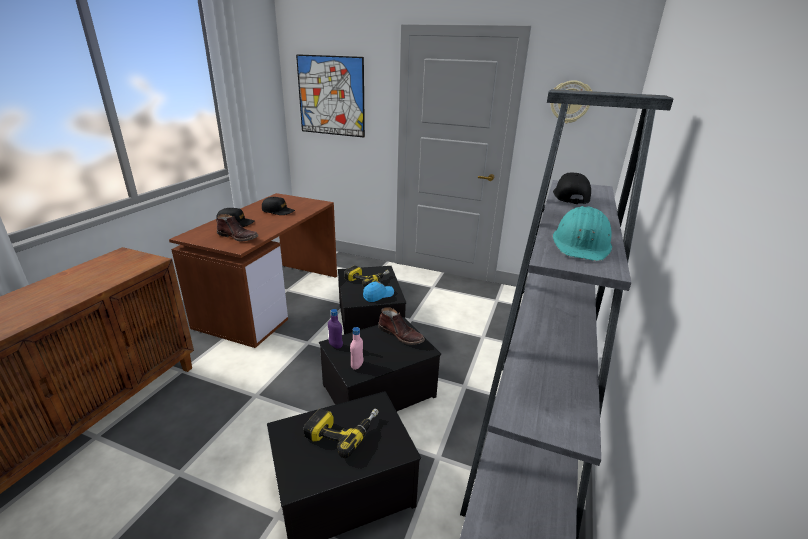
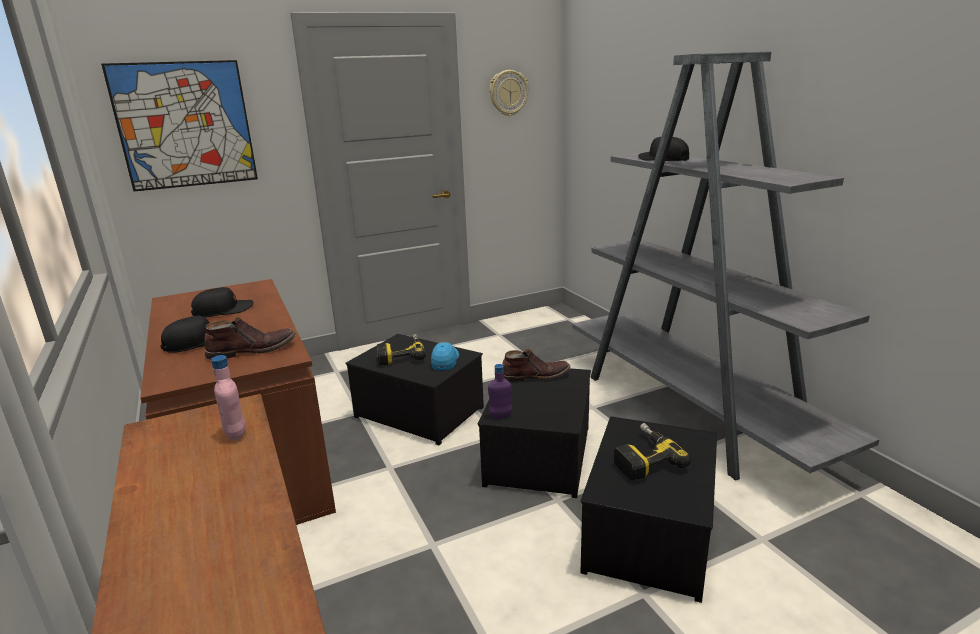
camera: 45 degrees left, 5 degrees down
pink bottle [350,327,363,370] -> pink bottle moved to [211,355,246,441]
turquoise hard hat [553,206,612,261] -> none

